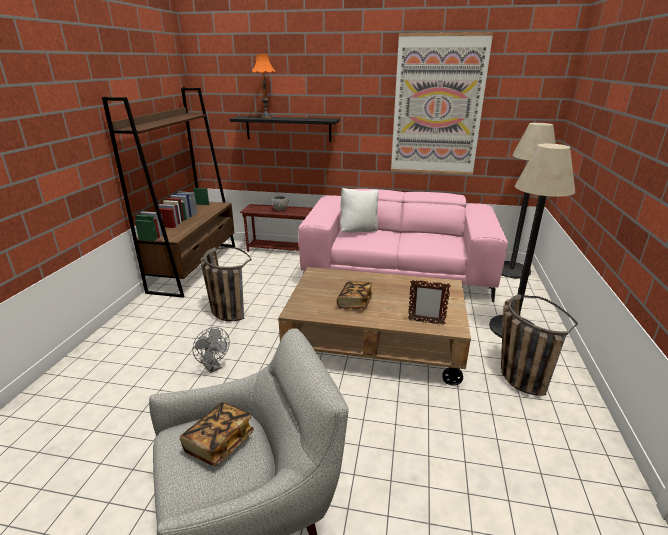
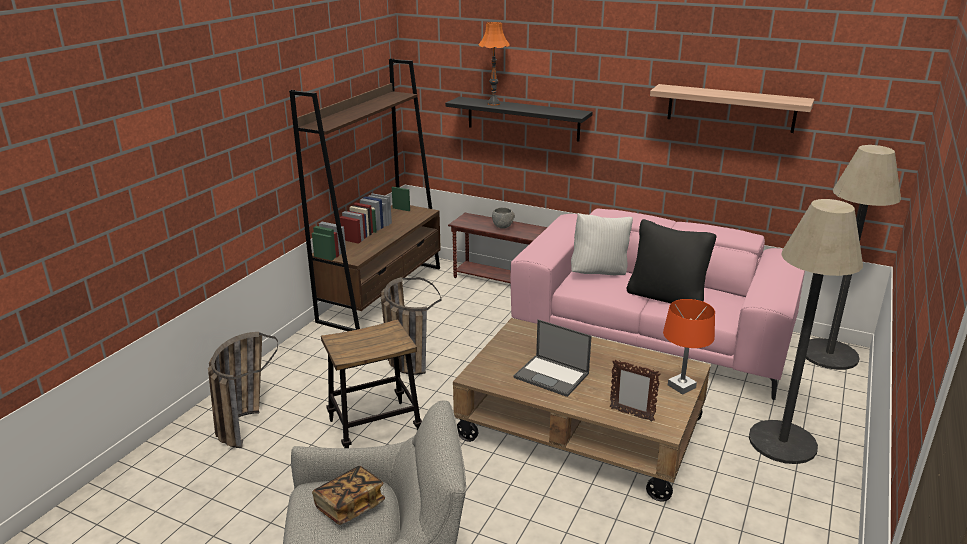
camera: 15 degrees right, 0 degrees up
grey fan [192,327,230,373] -> stool [321,319,422,448]
book [337,281,372,308] -> laptop [514,319,592,397]
picture [391,32,493,175] -> shelf [650,84,814,133]
basket [501,294,578,396] -> basket moved to [208,332,278,448]
none -> black pillow [627,219,717,303]
none -> orange table lamp [663,299,715,395]

